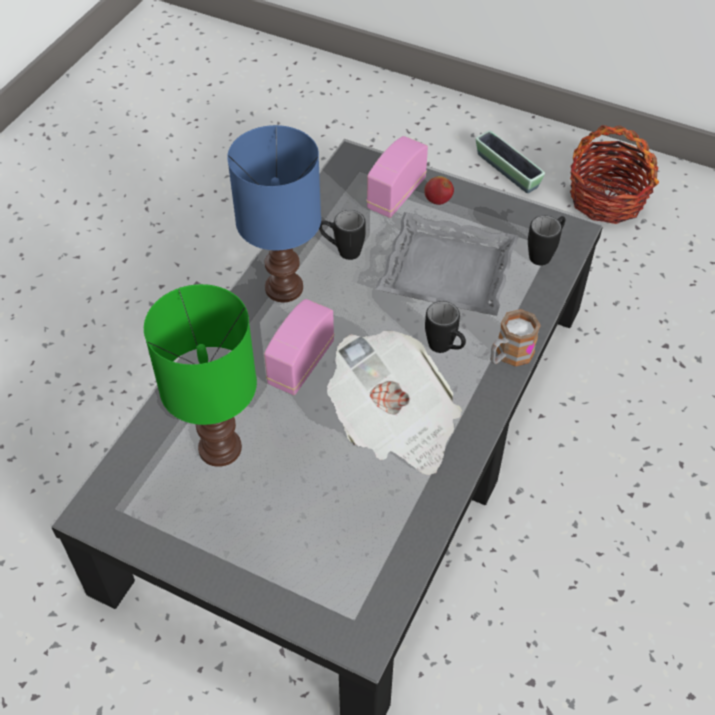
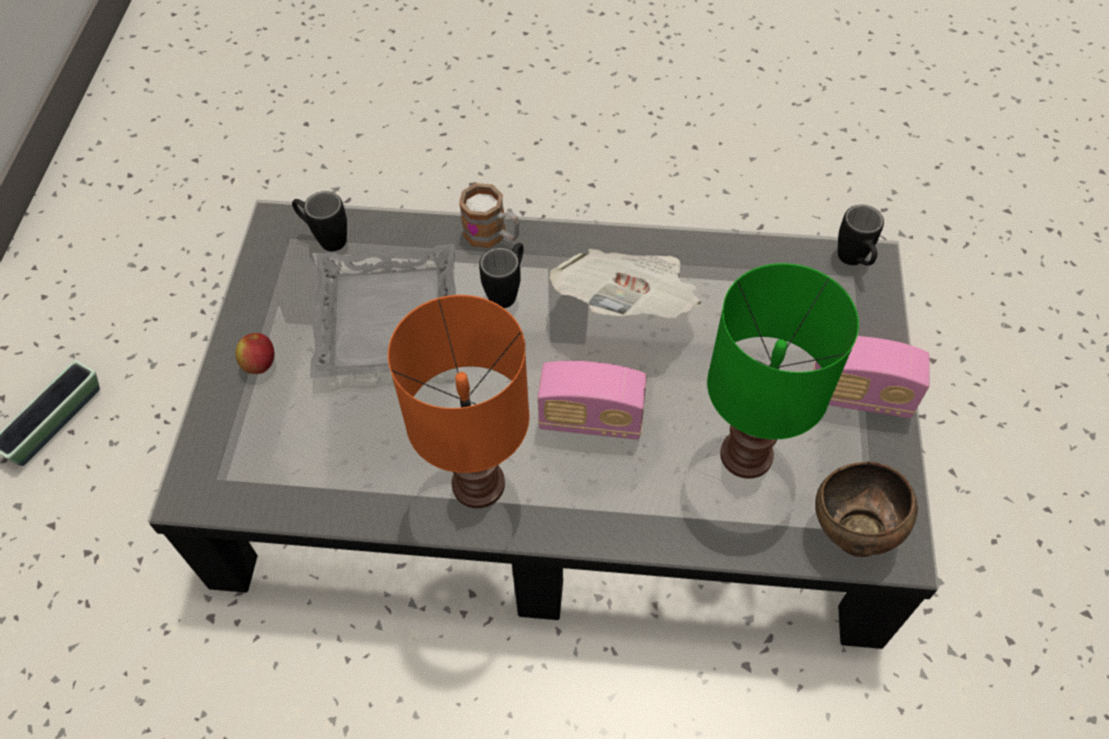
camera: 110 degrees left, 5 degrees up
blue table lamp [227,125,321,302] -> orange table lamp [388,295,530,508]
black mug [319,210,366,260] -> black mug moved to [838,205,884,266]
radio [367,136,428,218] -> radio moved to [813,336,930,418]
basket [570,125,659,224] -> none
none -> brown bowl [815,461,918,557]

